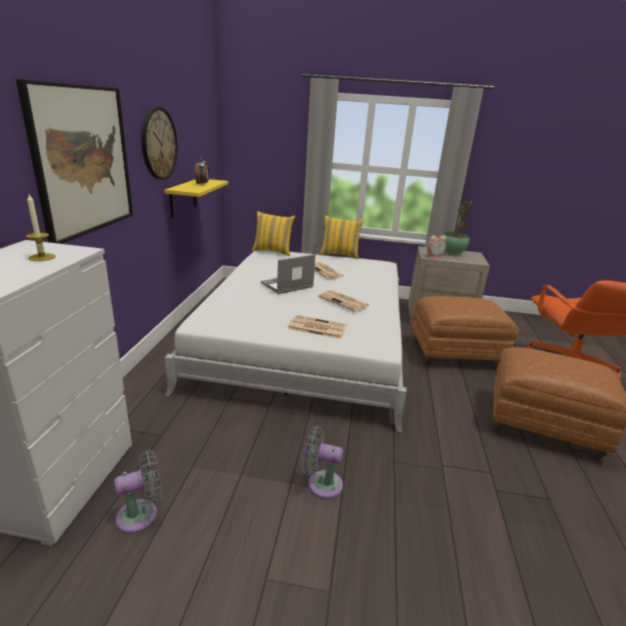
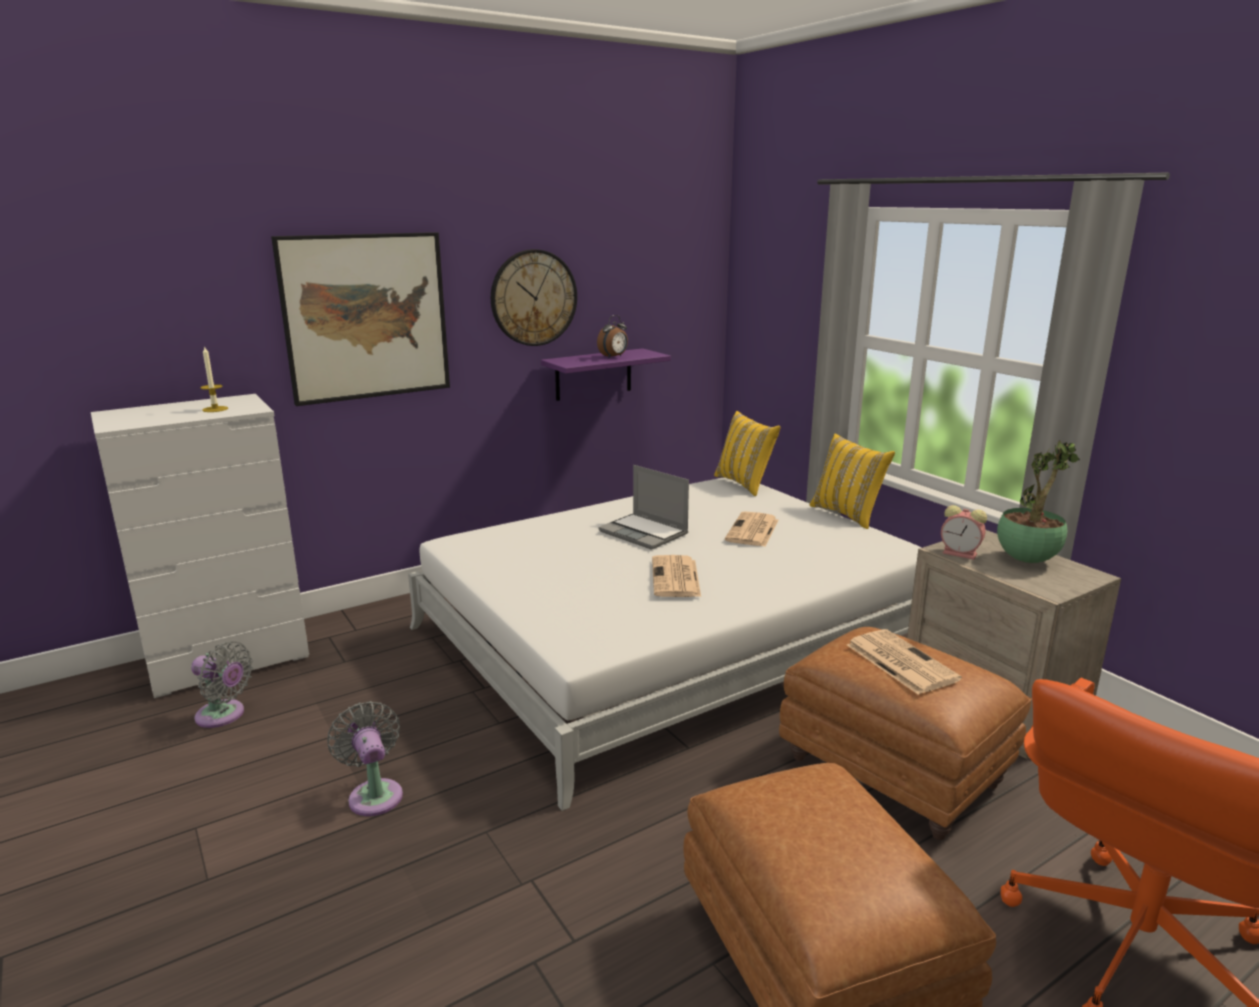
camera: 50 degrees right, 5 degrees down
yellow shelf [164,179,228,218] -> purple shelf [541,348,671,401]
laptop [261,254,315,294] -> laptop turned 150 degrees counterclockwise [598,465,689,550]
newspaper [287,315,347,339] -> newspaper moved to [847,629,962,695]

